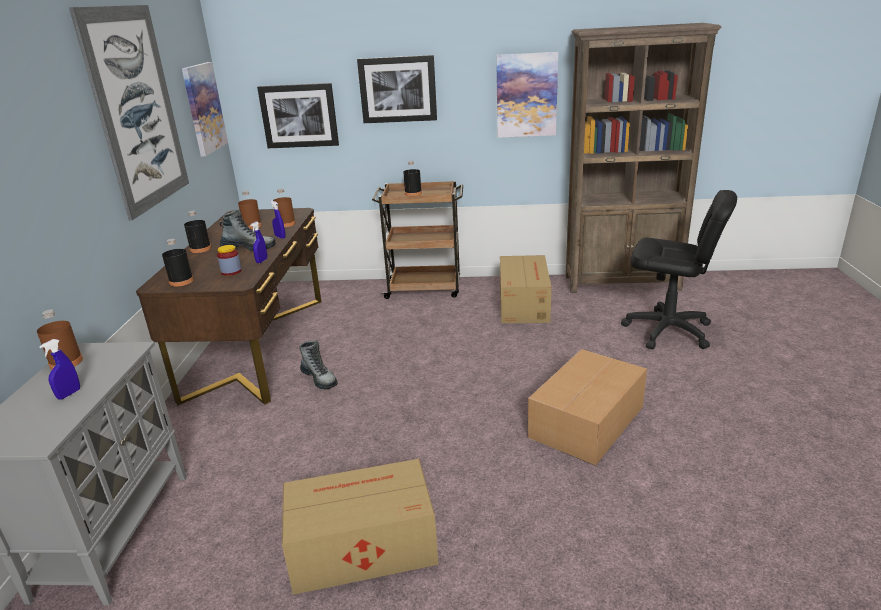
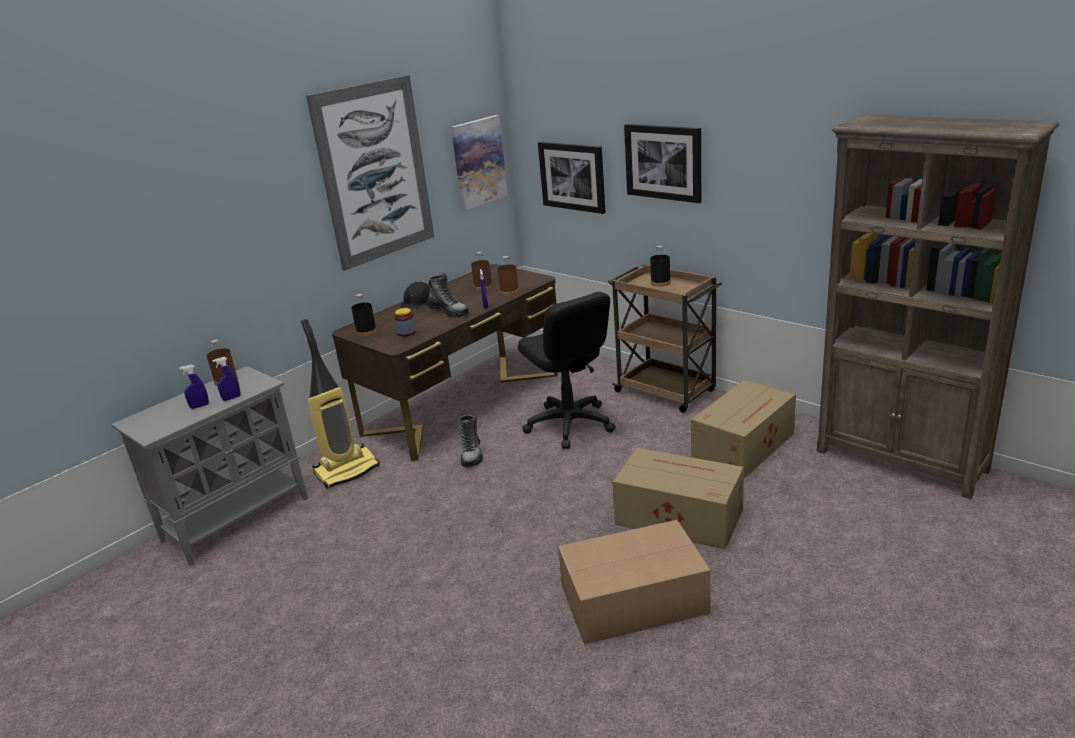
camera: 40 degrees right, 0 degrees up
black bottle [184,211,211,253] -> black hard hat [399,282,430,310]
blue spray bottle [250,221,267,263] -> blue spray bottle moved to [212,357,241,401]
cardboard box [282,459,439,595] -> cardboard box moved to [612,448,744,550]
picture [496,52,558,138] -> none
black office chair [621,190,737,349] -> black office chair moved to [518,292,616,449]
none -> vacuum cleaner [301,319,380,489]

